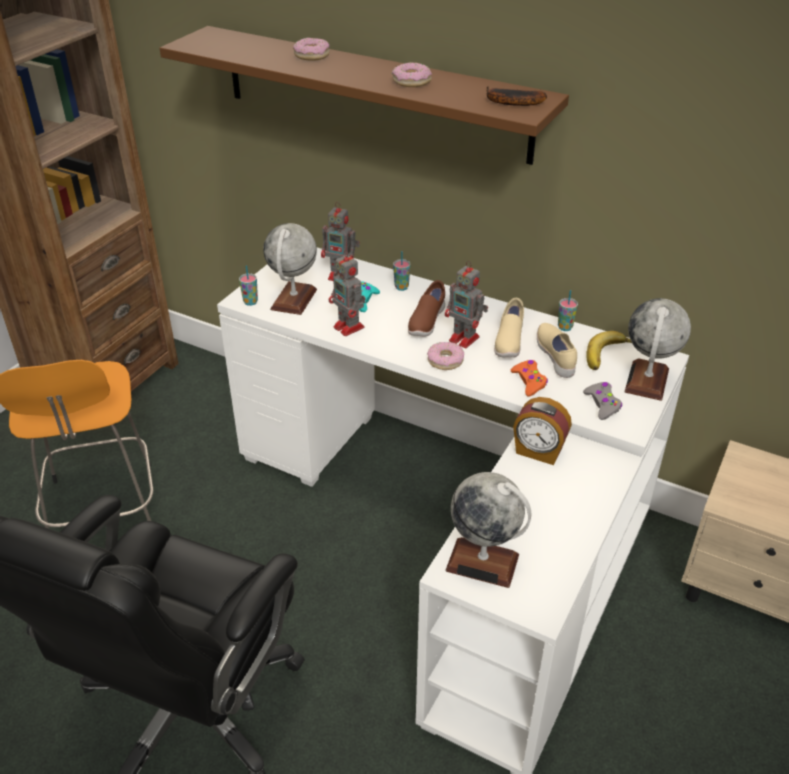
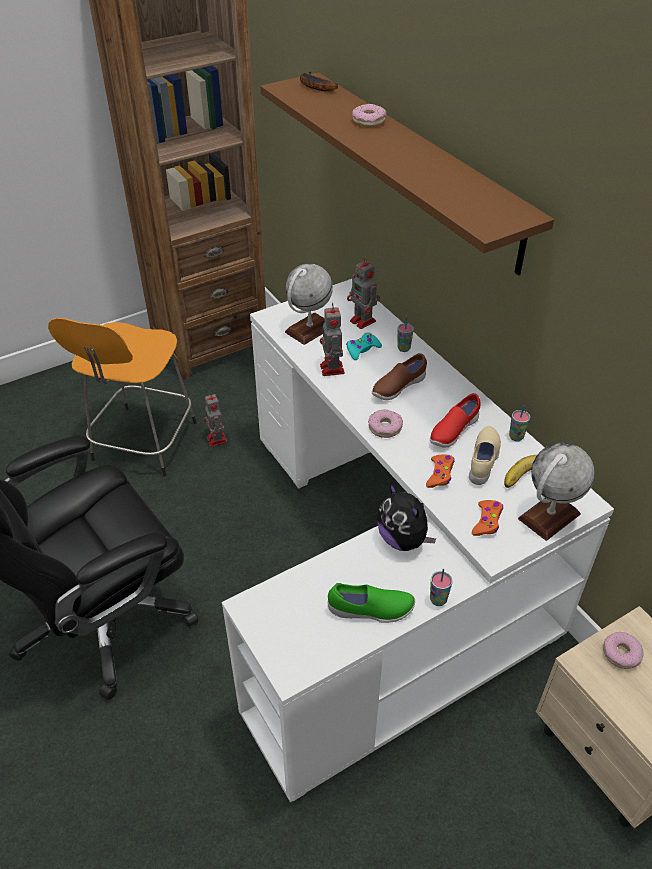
camera: 30 degrees right, 5 degrees up
cup [239,265,258,306] -> cup moved to [430,569,452,606]
donut [392,62,432,87] -> donut moved to [603,632,643,669]
toy robot [445,261,488,348] -> toy robot moved to [204,392,227,447]
globe [446,472,532,588] -> none
banana [487,86,547,106] -> banana moved to [300,72,338,91]
beige shoe [494,298,524,357] -> red shoe [430,393,481,447]
alarm clock [513,397,572,465] -> plush toy [377,482,436,551]
grey game controller [583,382,622,420] -> orange game controller [472,500,503,536]
none -> green shoe [328,583,415,623]

